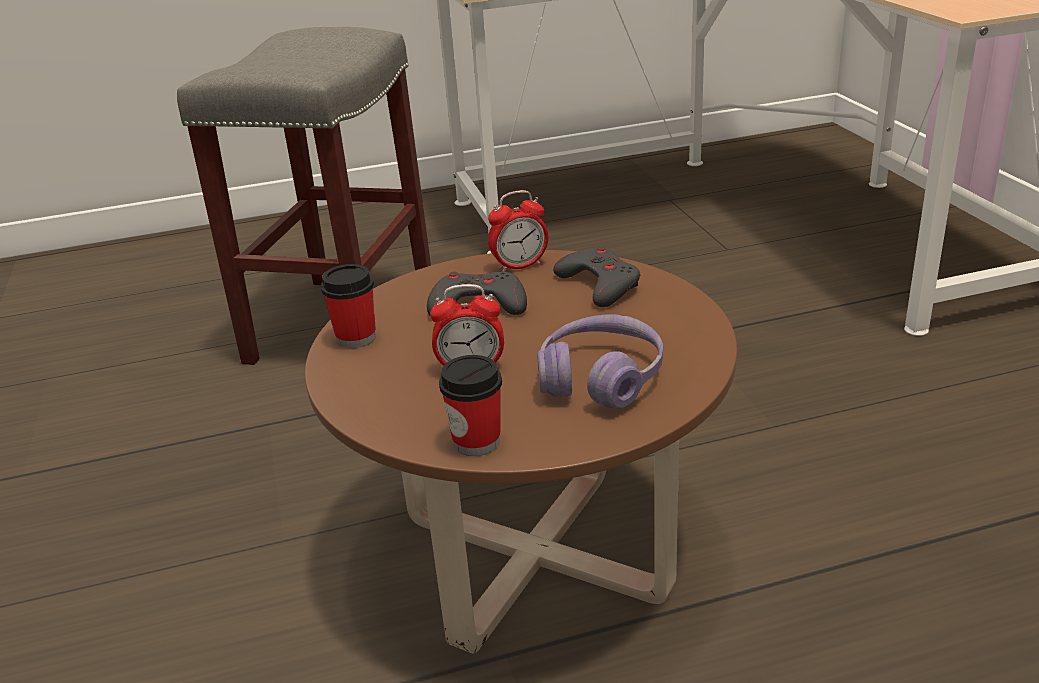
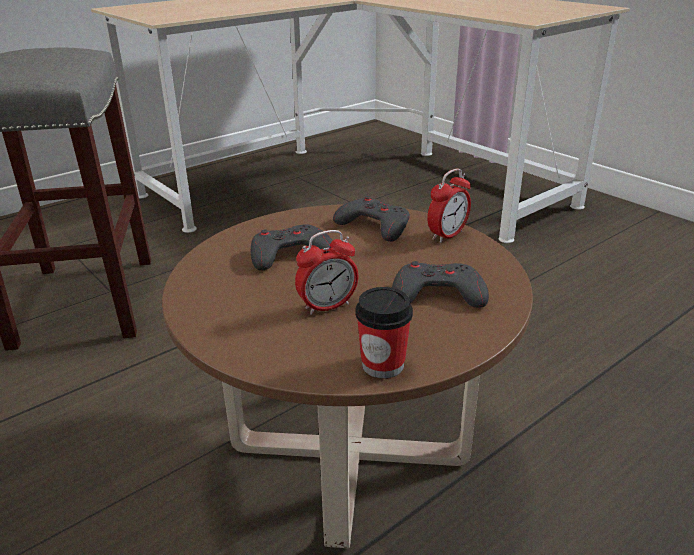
camera: 25 degrees left, 0 degrees up
cup [321,264,376,348] -> none
alarm clock [488,190,548,272] -> alarm clock moved to [427,169,471,243]
purple headphones [537,314,663,408] -> grey game controller [392,261,489,308]

